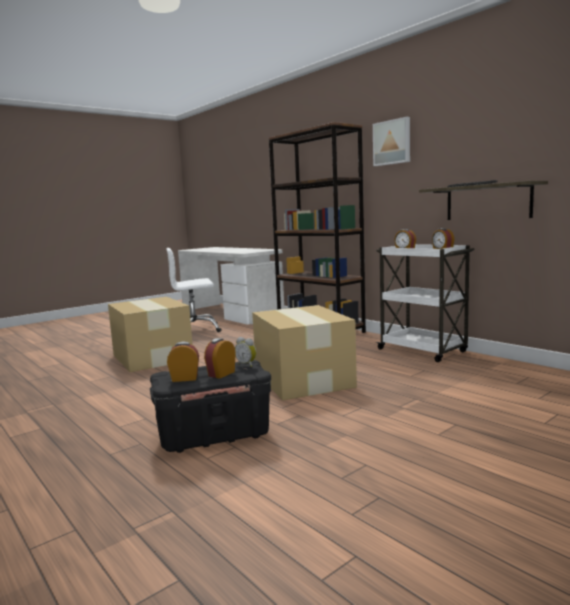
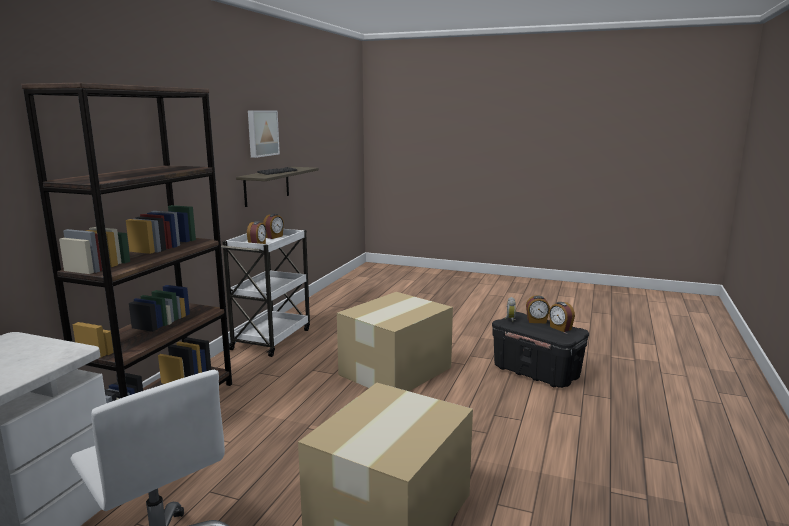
camera: 120 degrees left, 5 degrees up
picture [373,117,410,166] -> picture moved to [248,110,280,158]

